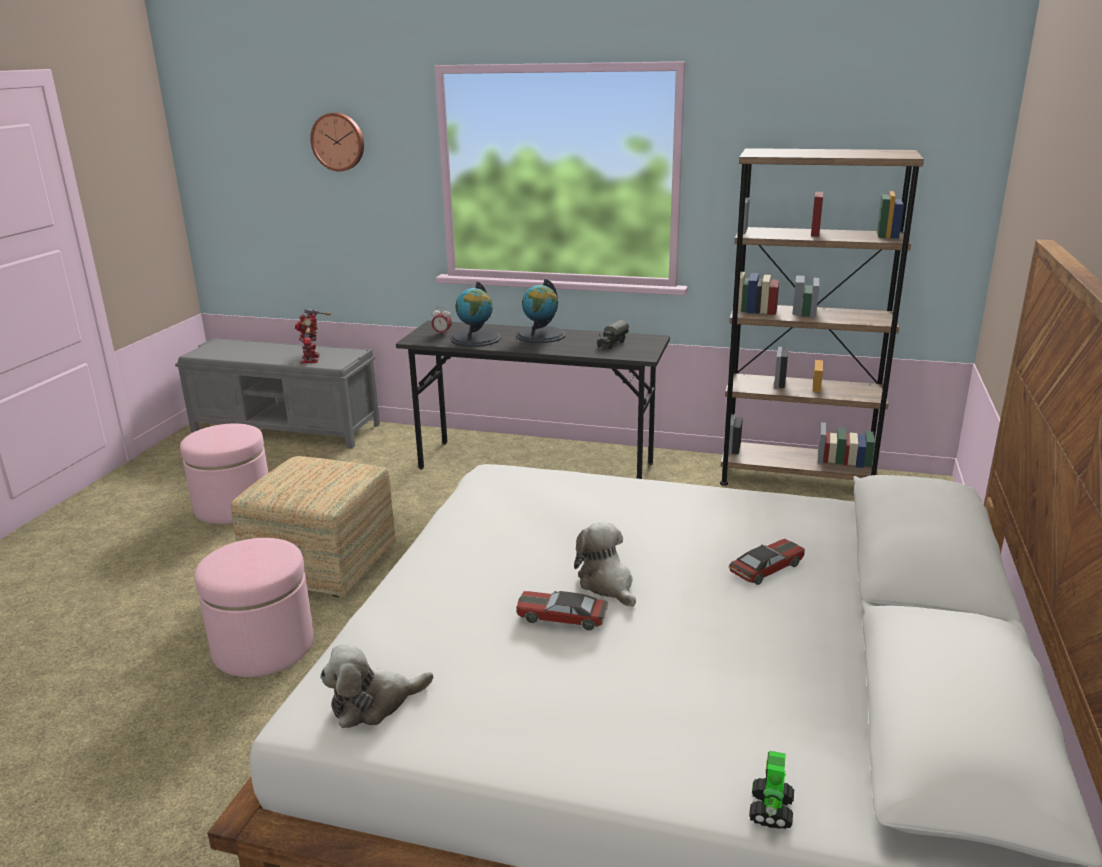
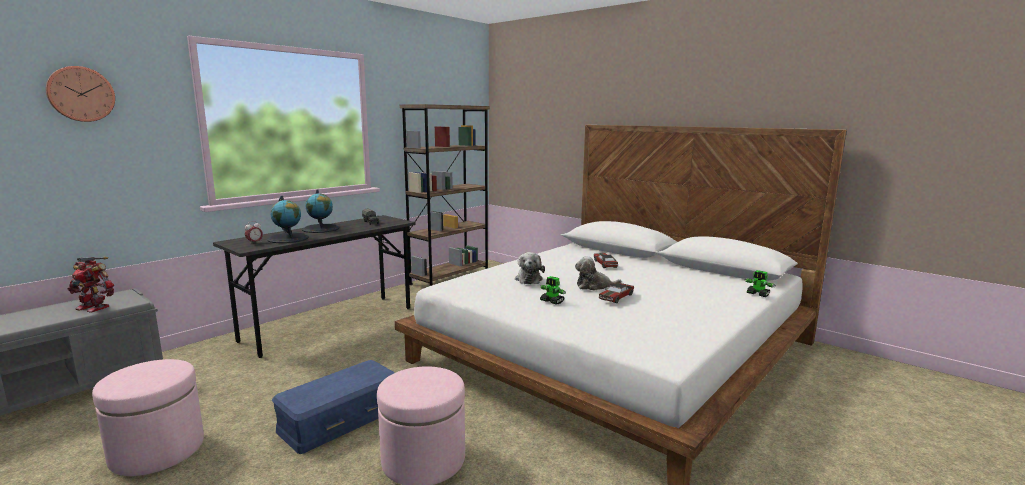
camera: 65 degrees left, 10 degrees down
ottoman [231,456,396,597] -> blue storage box [272,360,395,454]
plush toy [320,644,433,728] -> plush toy moved to [515,252,545,284]
none -> toy robot [540,276,566,305]

